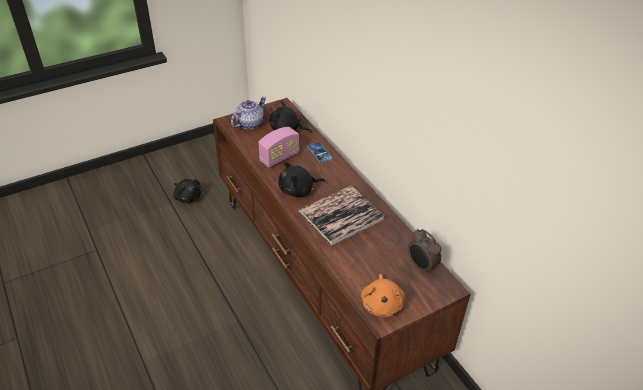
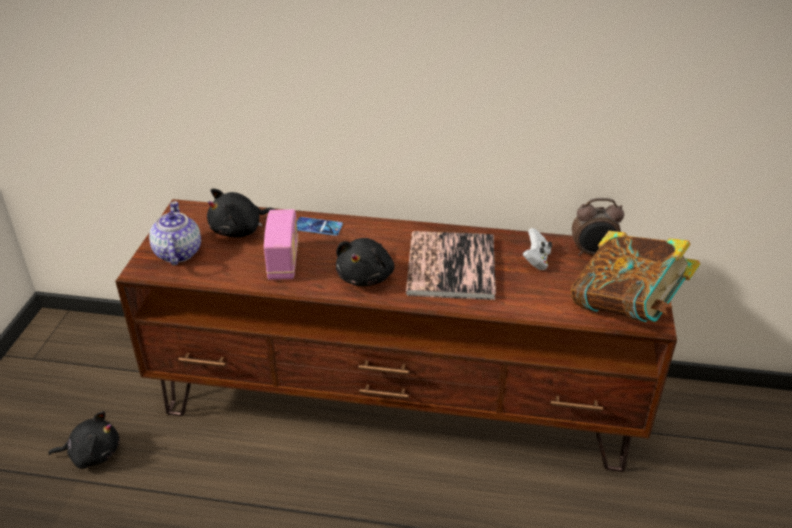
camera: 50 degrees left, 5 degrees down
orange plush toy [361,274,405,317] -> book [571,231,700,322]
none -> white game controller [523,228,552,270]

